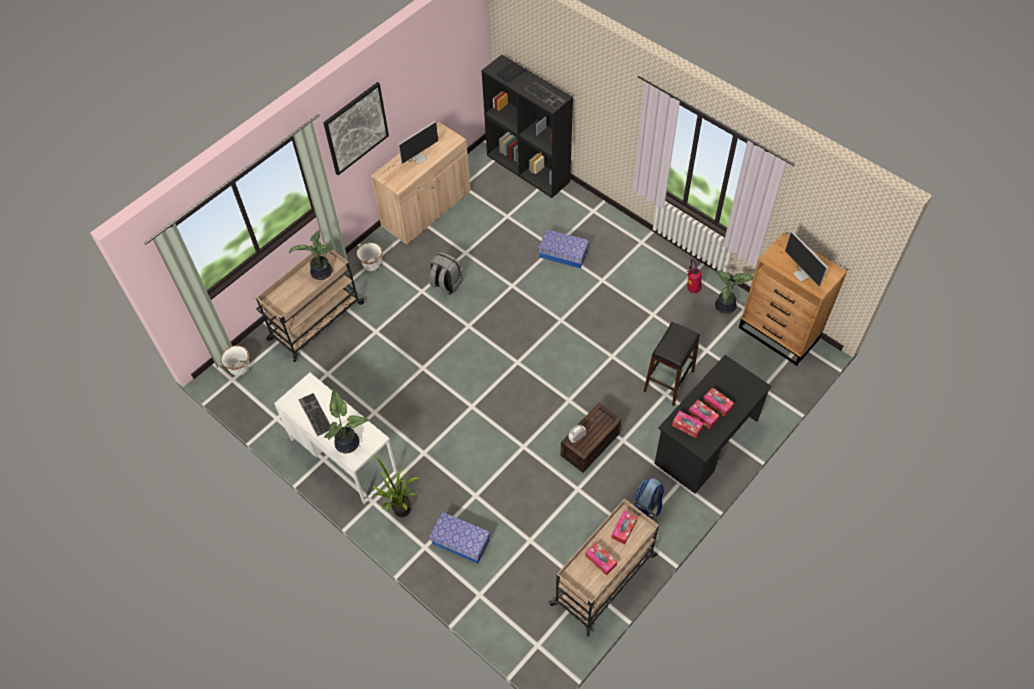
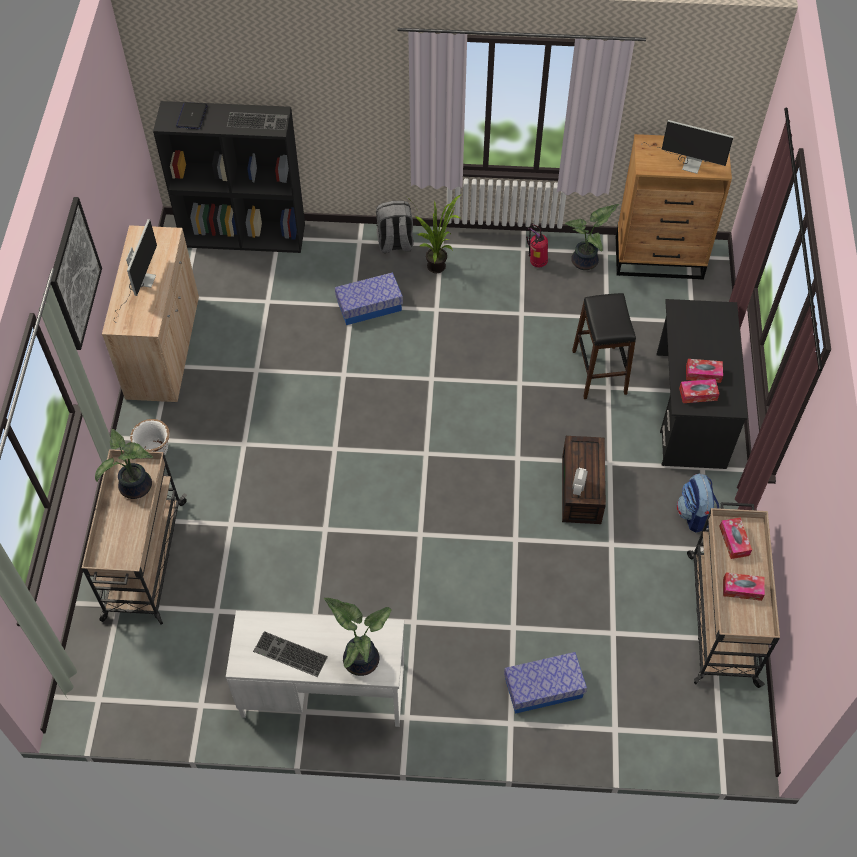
camera: 40 degrees left, 0 degrees up
white planter [221,345,249,376] -> none
potted plant [372,454,420,517] -> potted plant moved to [405,195,461,273]
grey backpack [429,252,463,295] -> grey backpack moved to [376,201,414,253]
tissue box [703,387,734,417] -> none

